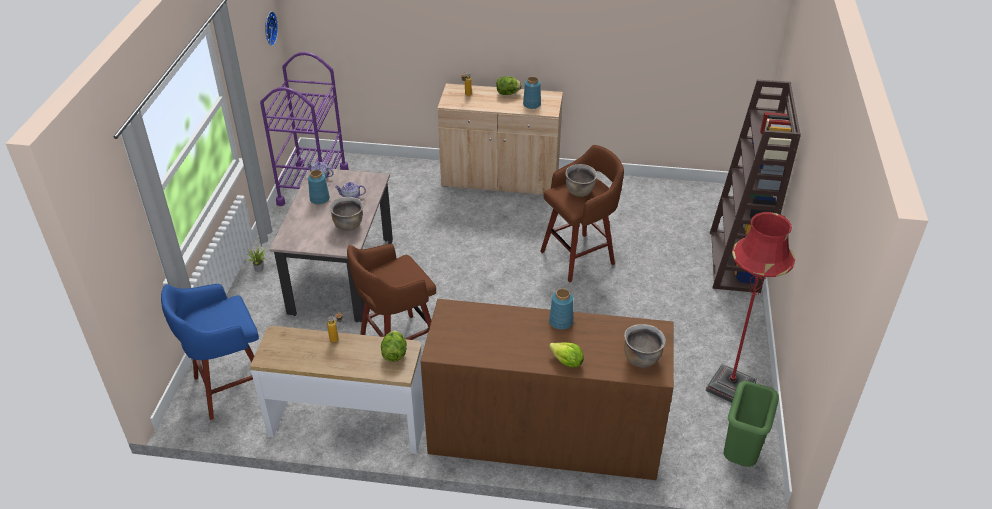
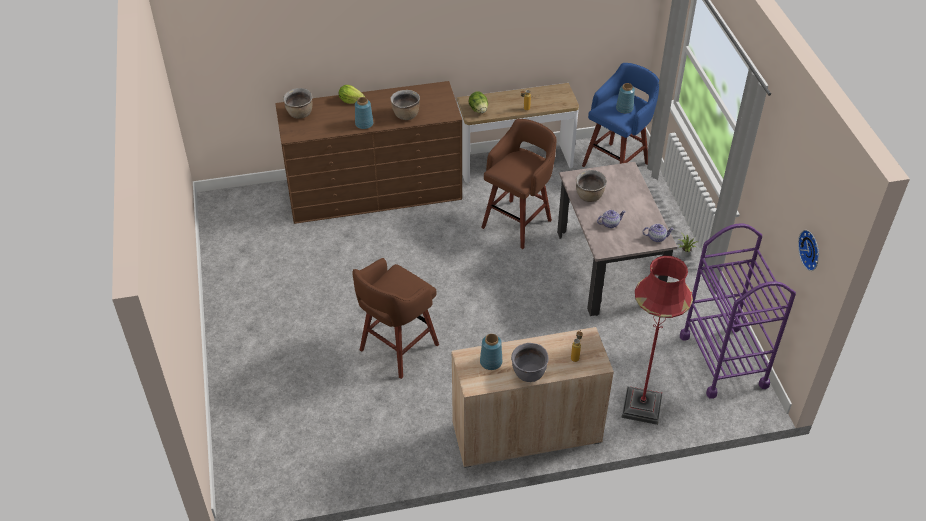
camera: 160 degrees right, 5 degrees up
blue vase [308,170,330,205] -> blue vase moved to [616,83,635,113]
lettuce [496,76,522,95] -> grey cooking pot [511,343,549,382]
brown cooking pot [566,164,597,197] -> brown cooking pot moved to [390,90,420,120]
red floor lamp [706,212,795,403] -> red floor lamp moved to [621,256,693,425]
brown bookcase [710,80,801,293] -> none
green trash can [724,381,779,467] -> none

